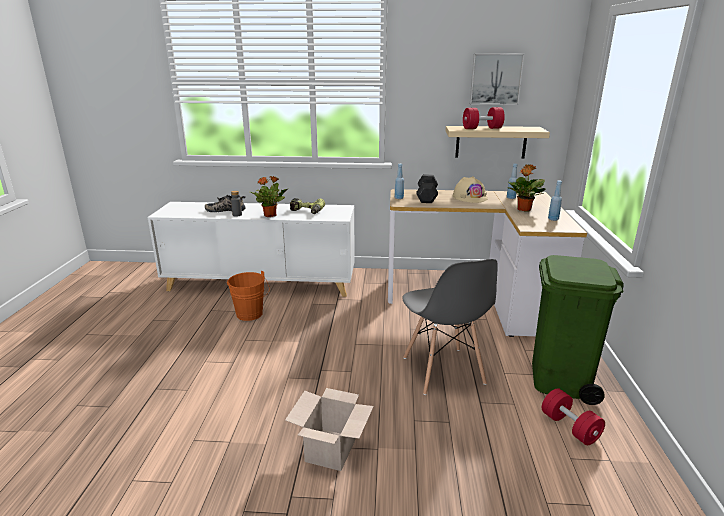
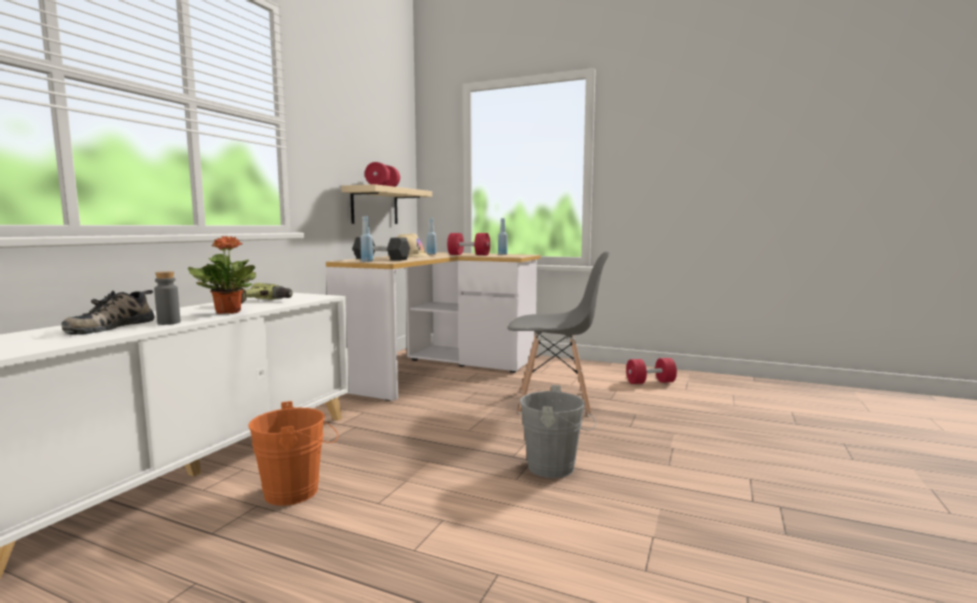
camera: 70 degrees left, 15 degrees down
cardboard box [285,388,374,471] -> none
picture [470,54,524,105] -> none
potted plant [507,164,546,212] -> red dumbbell [447,233,490,255]
green trash can [532,255,624,405] -> none
none -> grey bucket [520,385,596,478]

